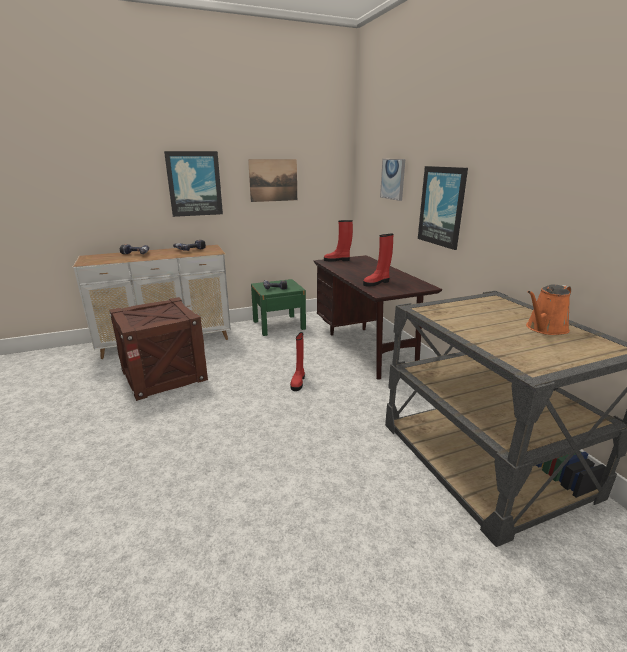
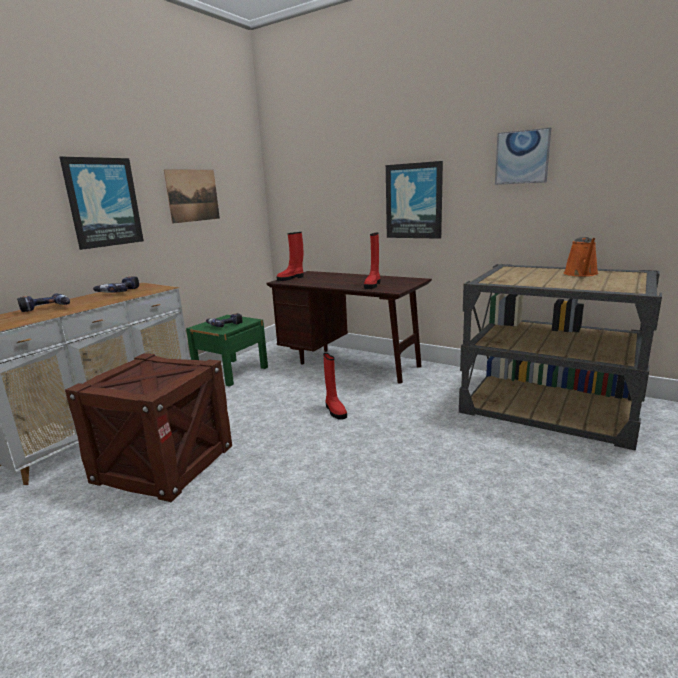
camera: 35 degrees left, 5 degrees down
picture [380,159,405,201] -> picture moved to [495,127,551,185]

